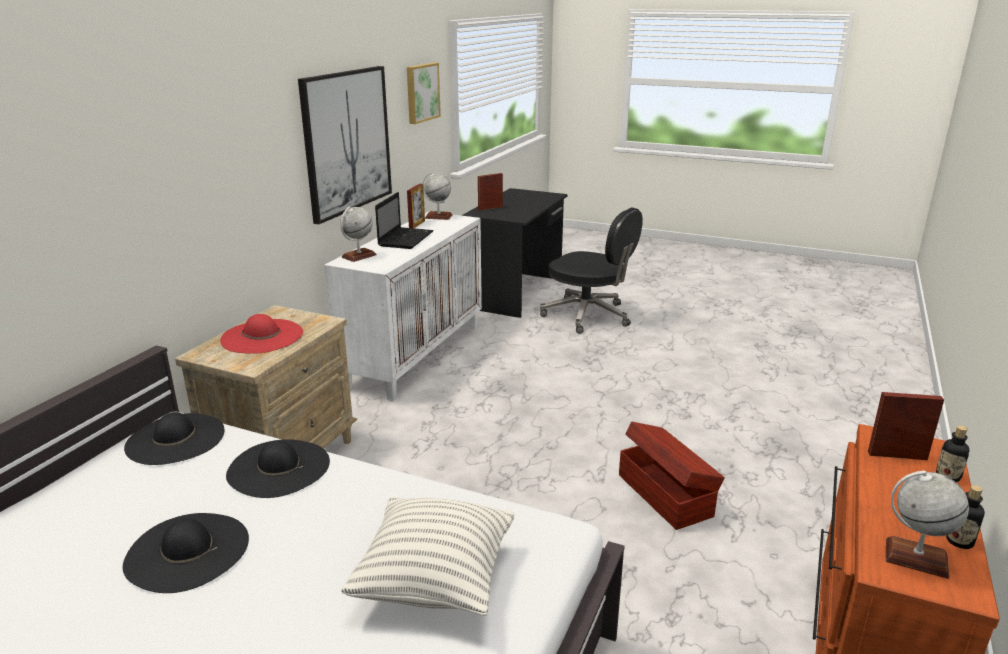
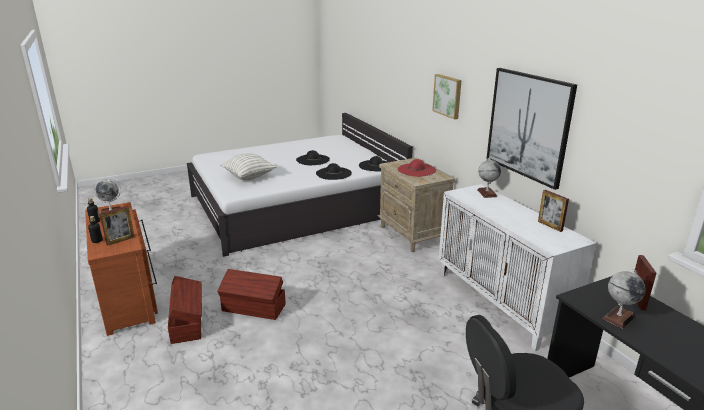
camera: 130 degrees right, 0 degrees up
laptop [375,192,433,249] -> none
picture [407,63,441,124] -> picture moved to [432,74,461,119]
globe [422,173,453,220] -> globe moved to [602,269,646,329]
none -> brown storage box [168,276,202,344]

